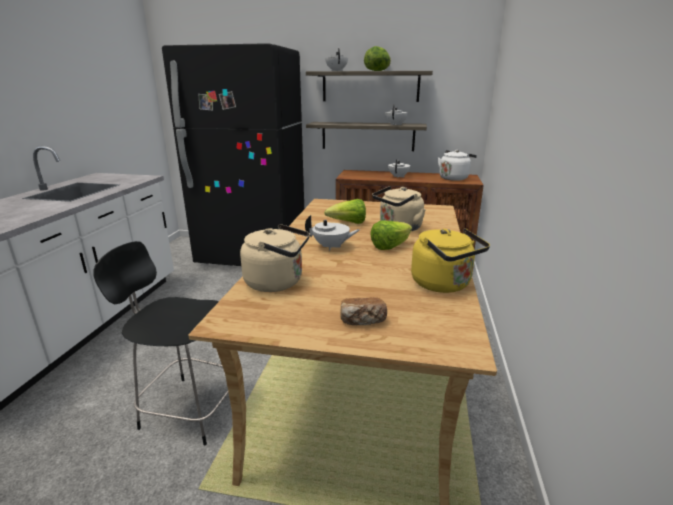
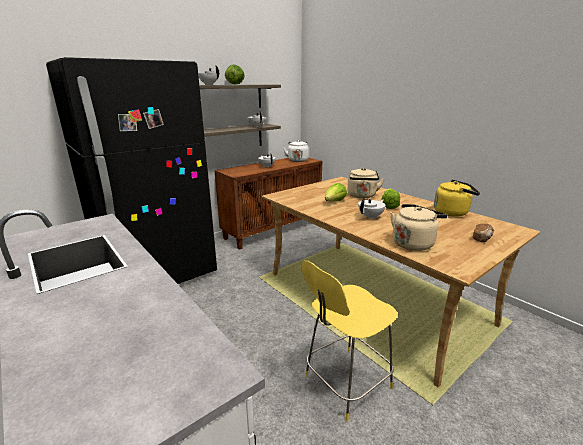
camera: 50 degrees left, 0 degrees up
black stool [93,241,229,445] -> yellow stool [301,261,398,422]

